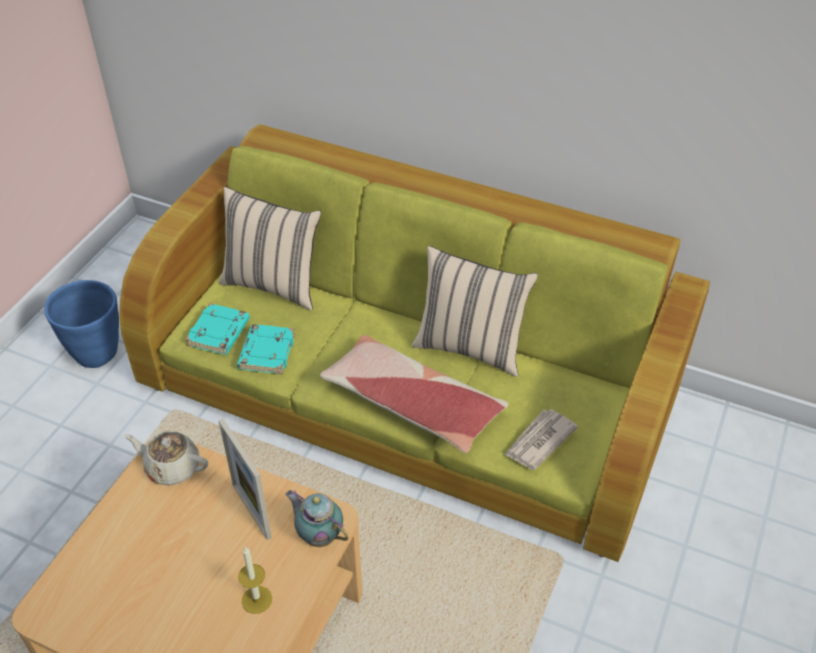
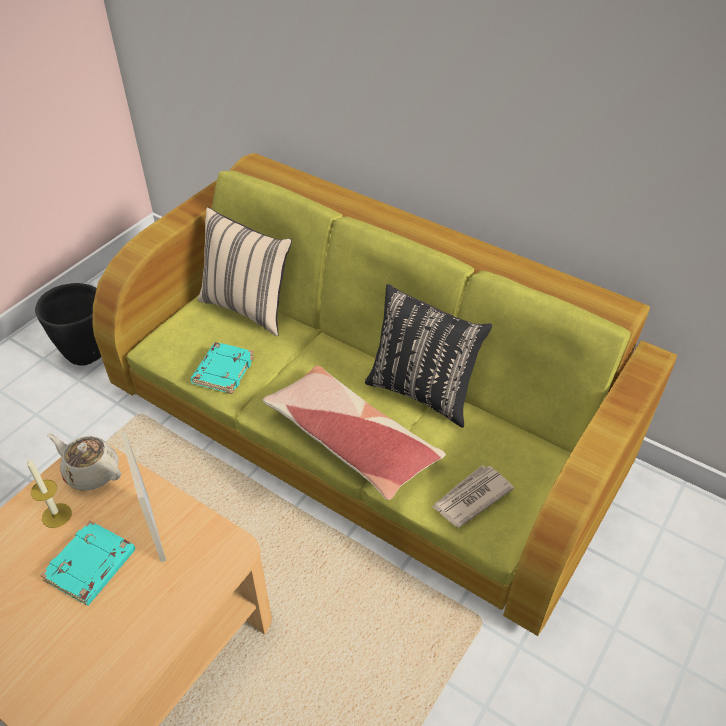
camera: 10 degrees right, 0 degrees up
blue planter [44,280,119,368] -> black planter [35,283,101,366]
turquoise book [185,303,250,355] -> turquoise book moved to [40,521,135,606]
candle [238,547,272,614] -> candle moved to [27,459,72,528]
teapot [285,490,349,547] -> none
beige pillow [412,246,538,377] -> black pillow [365,284,492,428]

